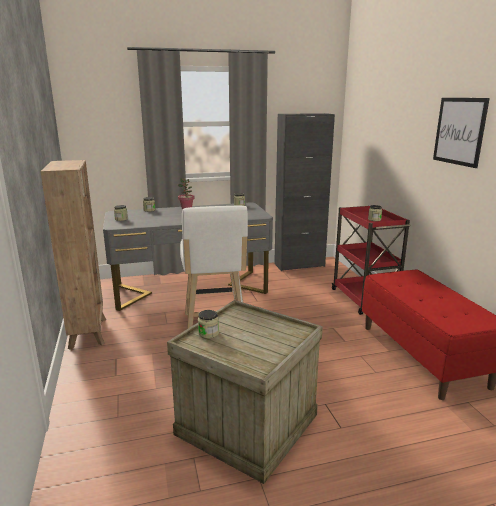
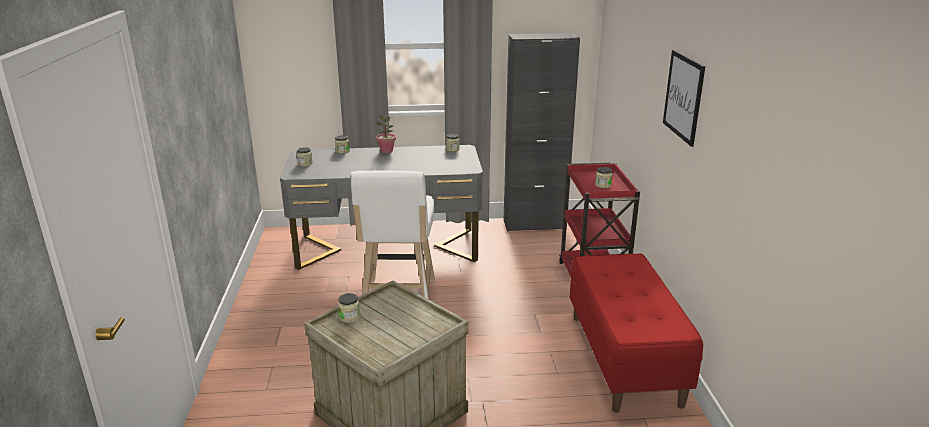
camera: 10 degrees right, 5 degrees up
brown bookcase [40,160,106,350] -> none

